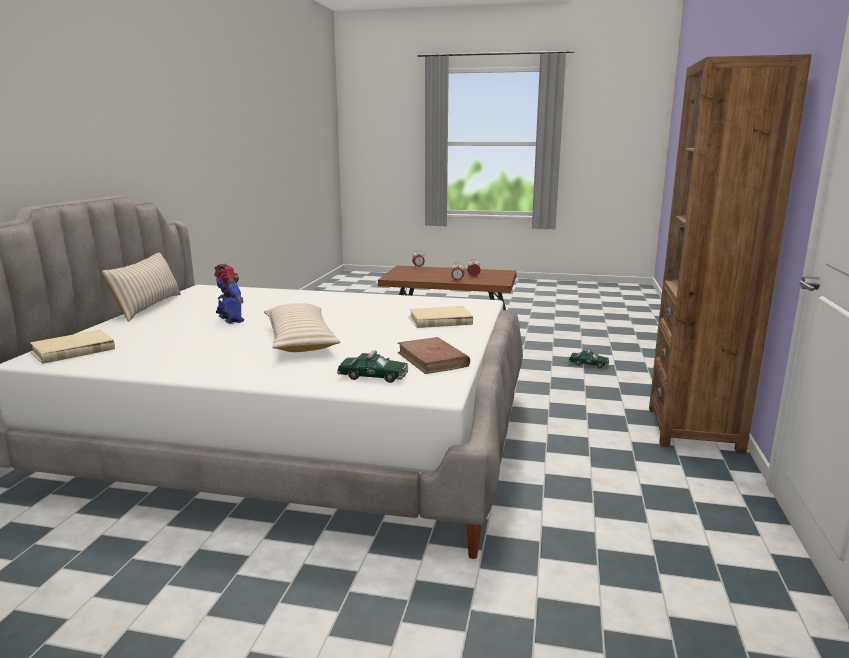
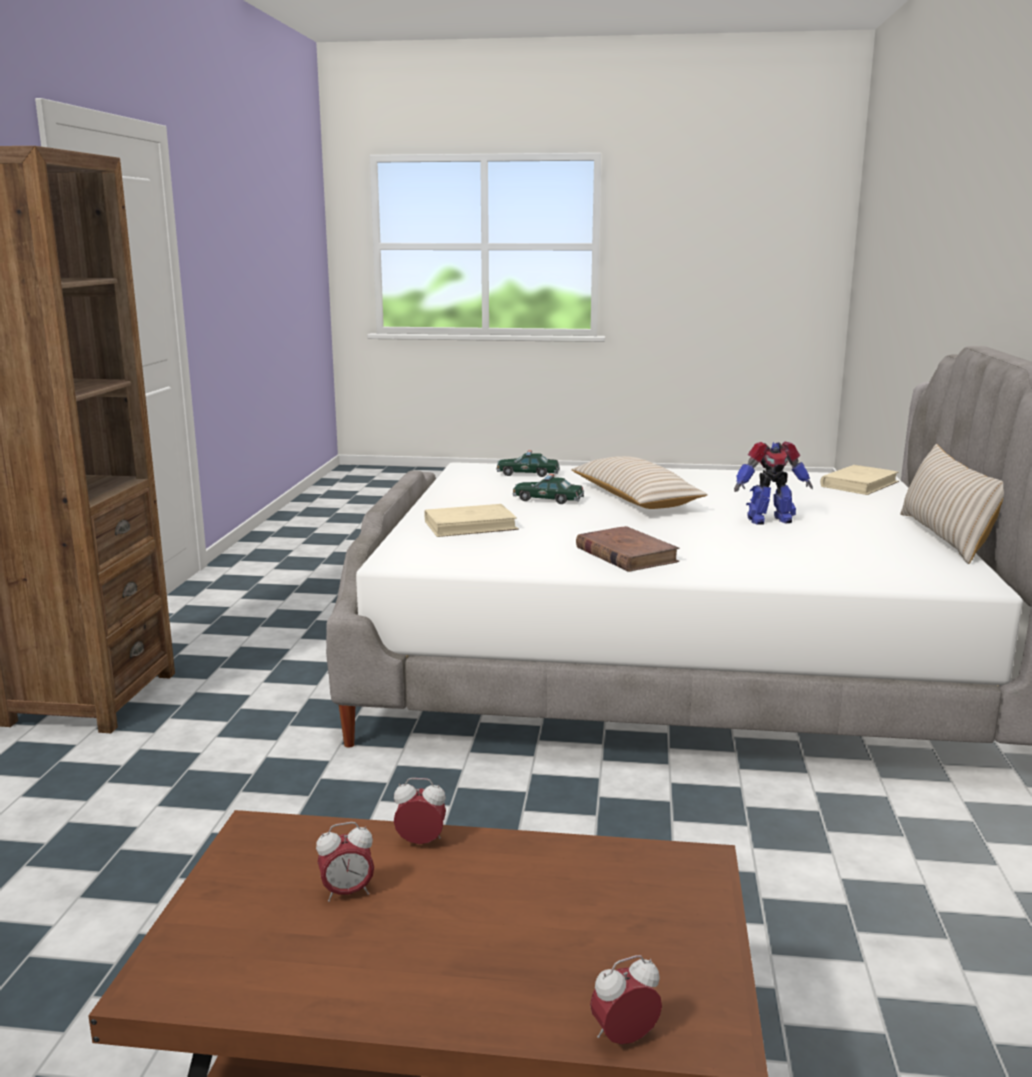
camera: 175 degrees right, 0 degrees up
toy robot [214,264,244,324] -> toy robot turned 60 degrees counterclockwise [734,442,813,525]
brown book [398,337,470,374] -> brown book moved to [576,526,680,572]
toy car [569,350,609,368] -> toy car moved to [512,474,584,504]

